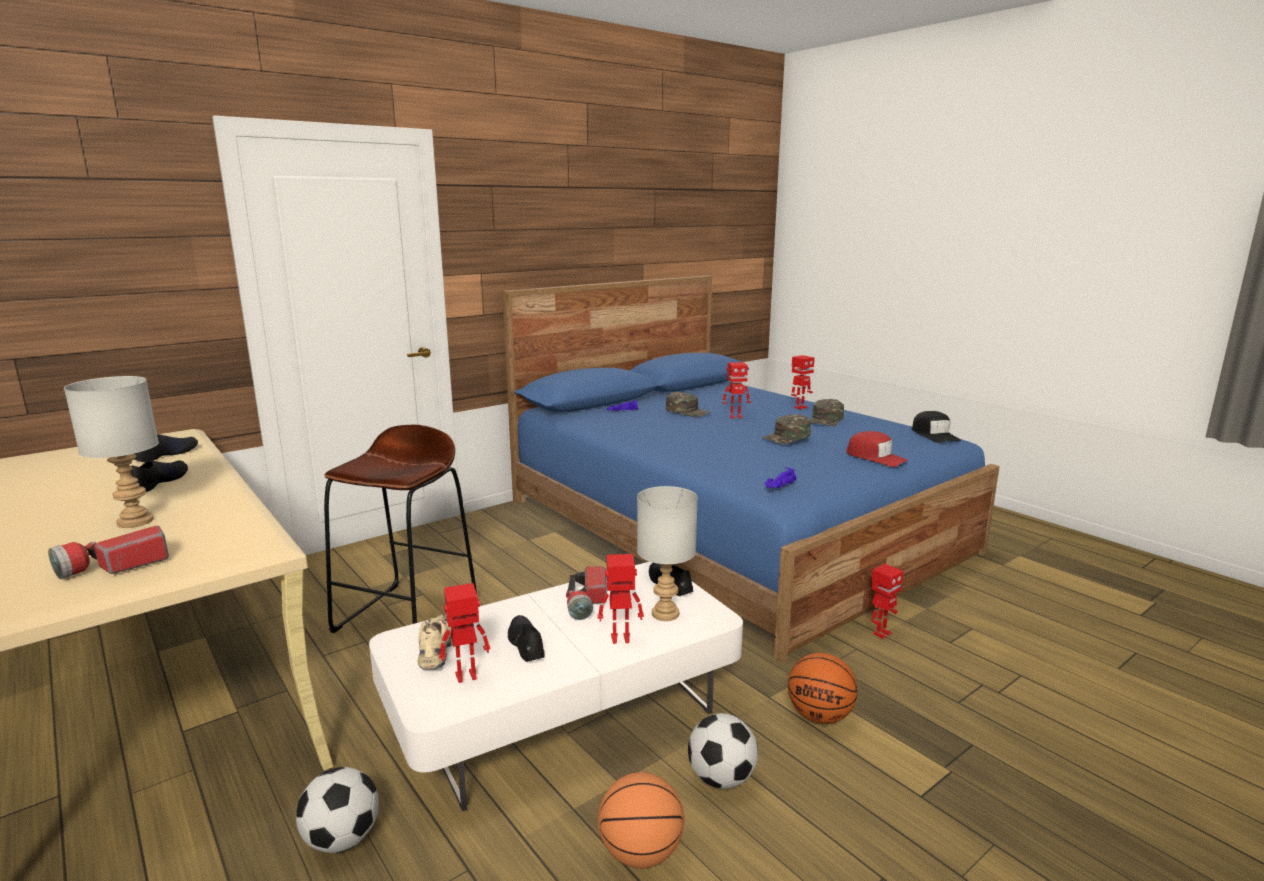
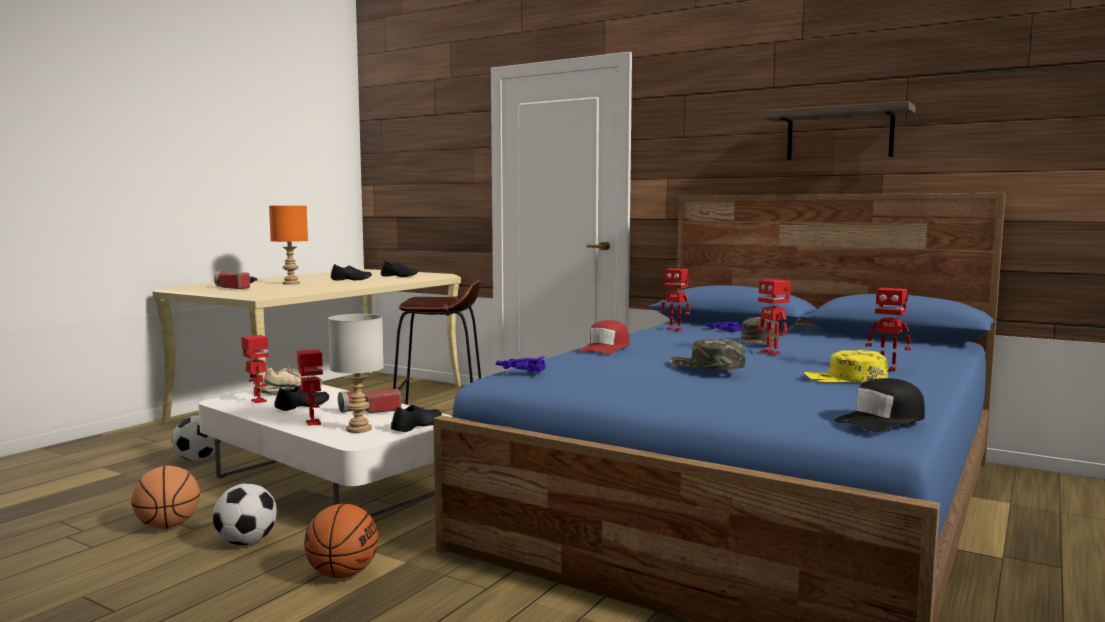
camera: 70 degrees right, 10 degrees down
grey table lamp [64,376,159,528] -> orange table lamp [269,206,308,285]
green cap [810,399,844,426] -> yellow cap [804,350,888,383]
red cap [846,431,908,467] -> red cap moved to [580,320,630,354]
toy robot [871,564,904,639] -> toy robot moved to [659,269,690,331]
none -> shelf [761,101,916,160]

